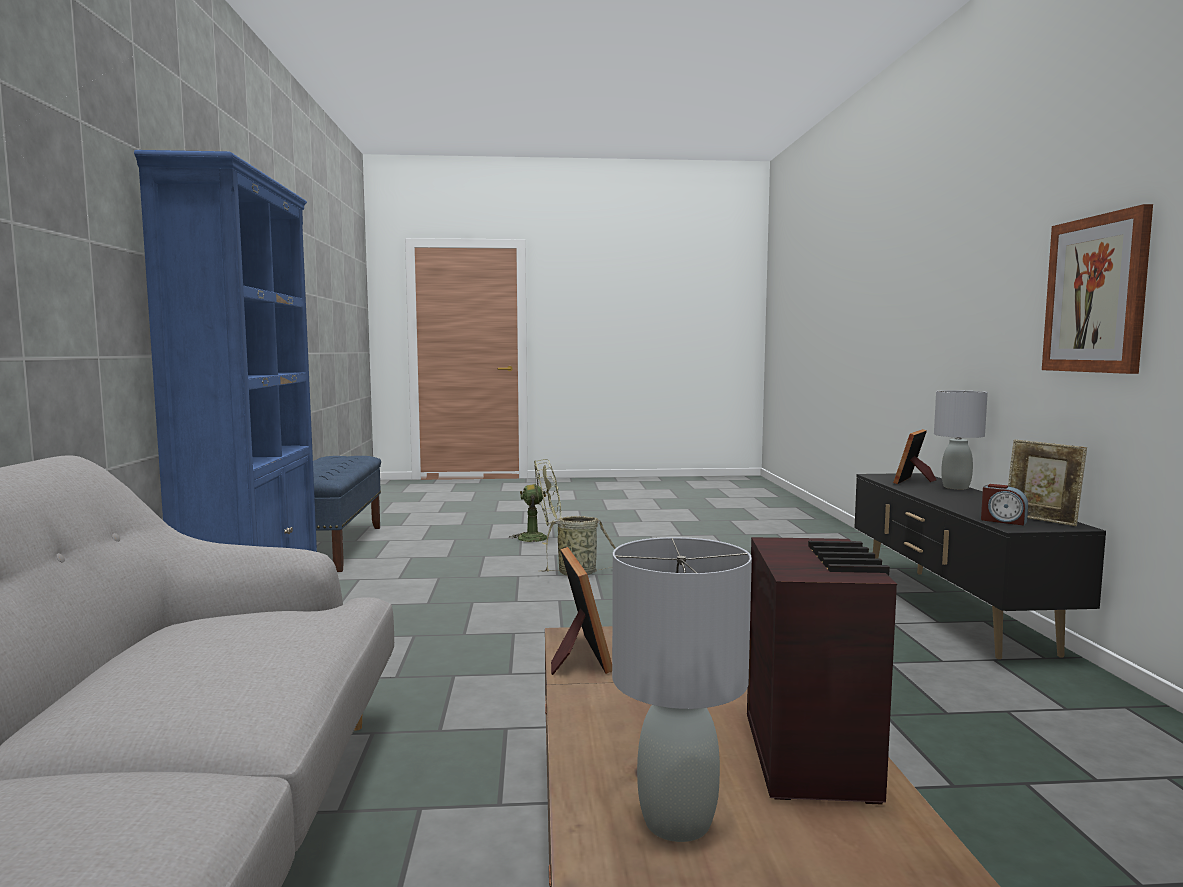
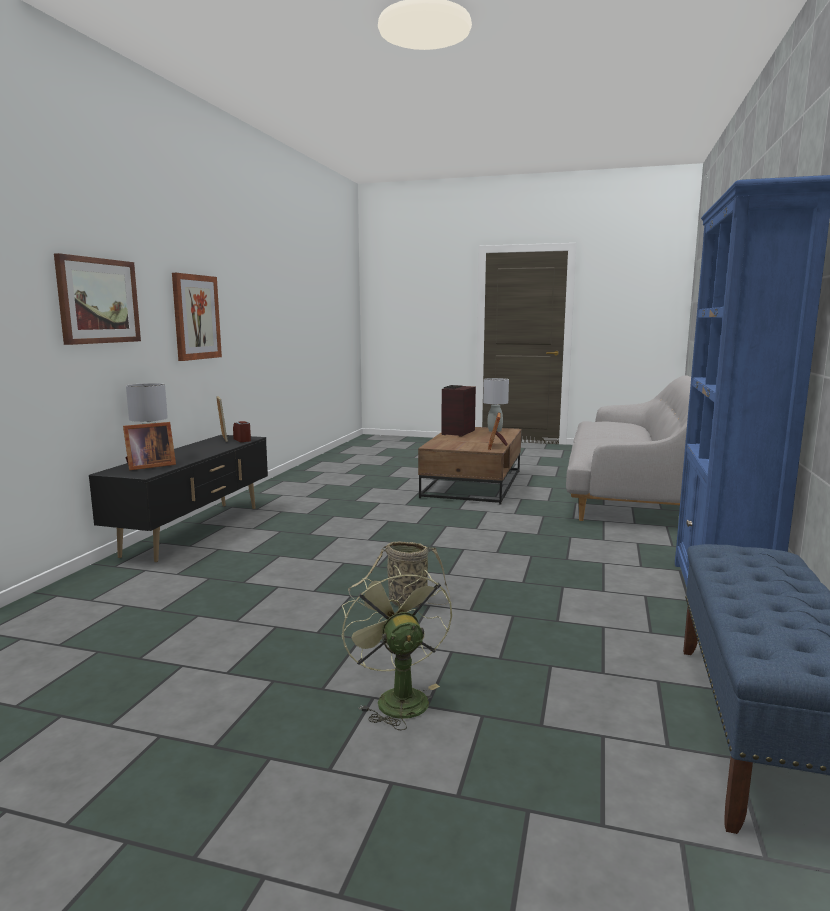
camera: 160 degrees left, 5 degrees up
green fan [509,459,561,544] -> green fan turned 60 degrees clockwise [342,565,452,730]
none -> picture [54,253,141,345]

